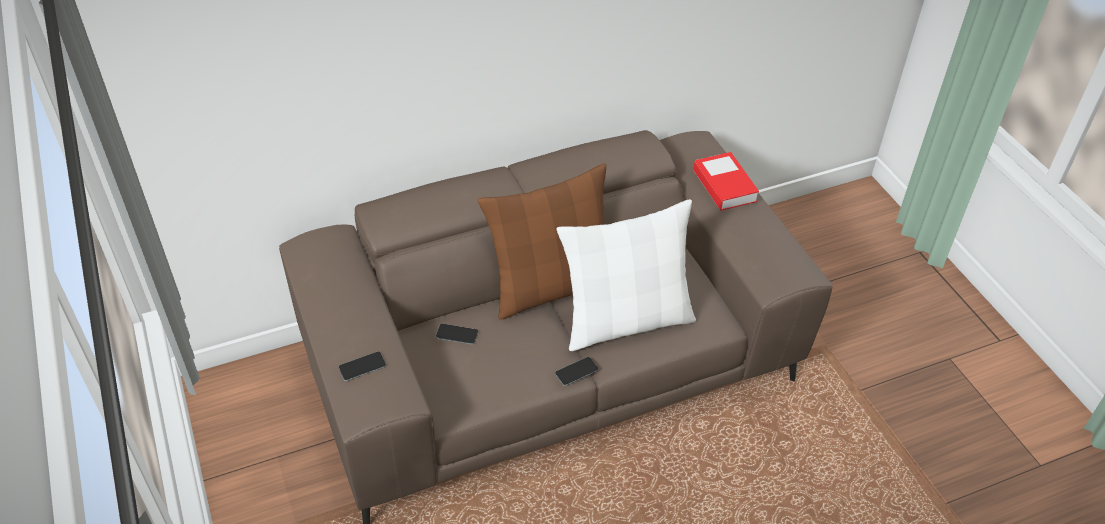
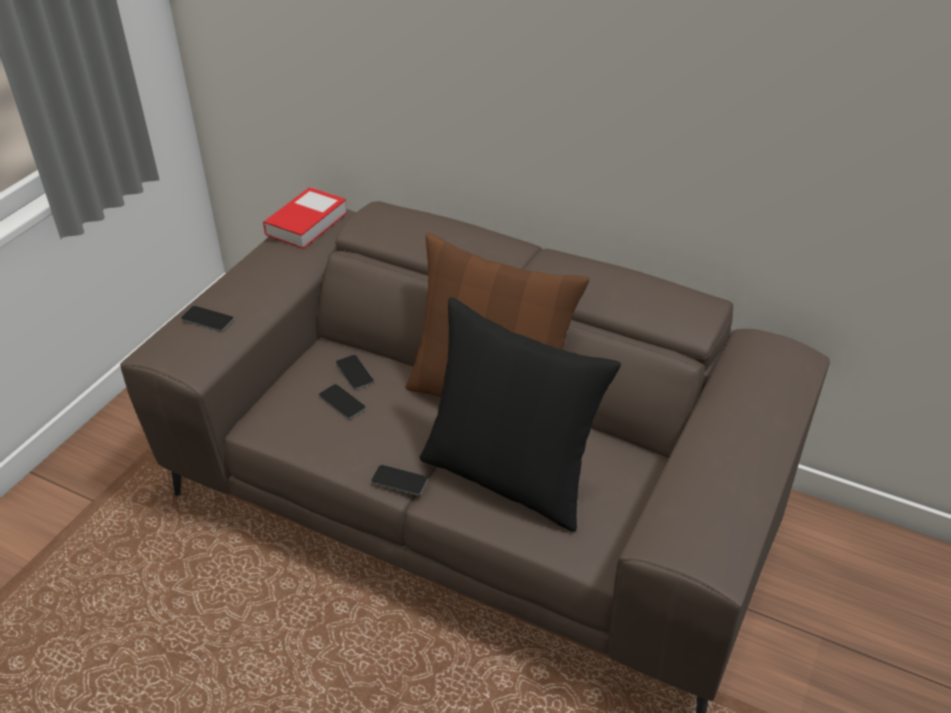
camera: 50 degrees right, 5 degrees down
white pillow [557,199,696,351] -> black pillow [419,297,621,532]
book [693,152,759,211] -> book moved to [263,187,347,249]
none -> phone [319,384,366,419]

